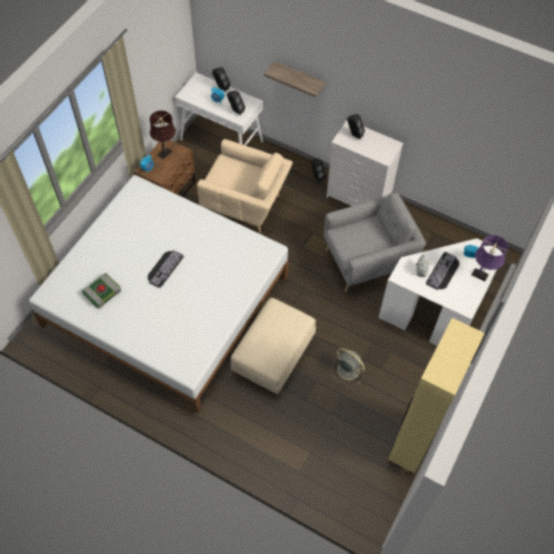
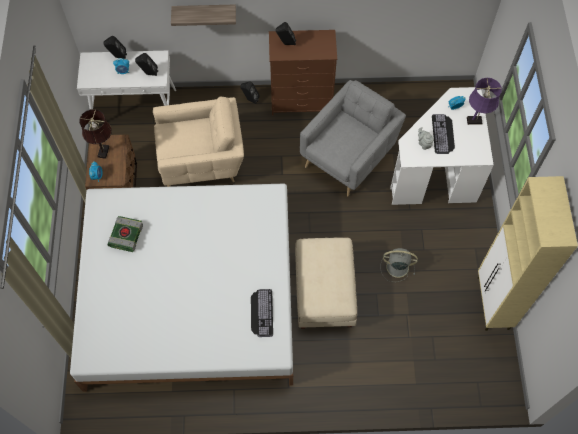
camera: 30 degrees left, 5 degrees up
book [82,273,121,309] -> book moved to [108,216,143,252]
keyboard [148,251,184,288] -> keyboard moved to [251,289,273,337]
white dresser [326,120,403,206] -> brown dresser [269,30,337,115]

